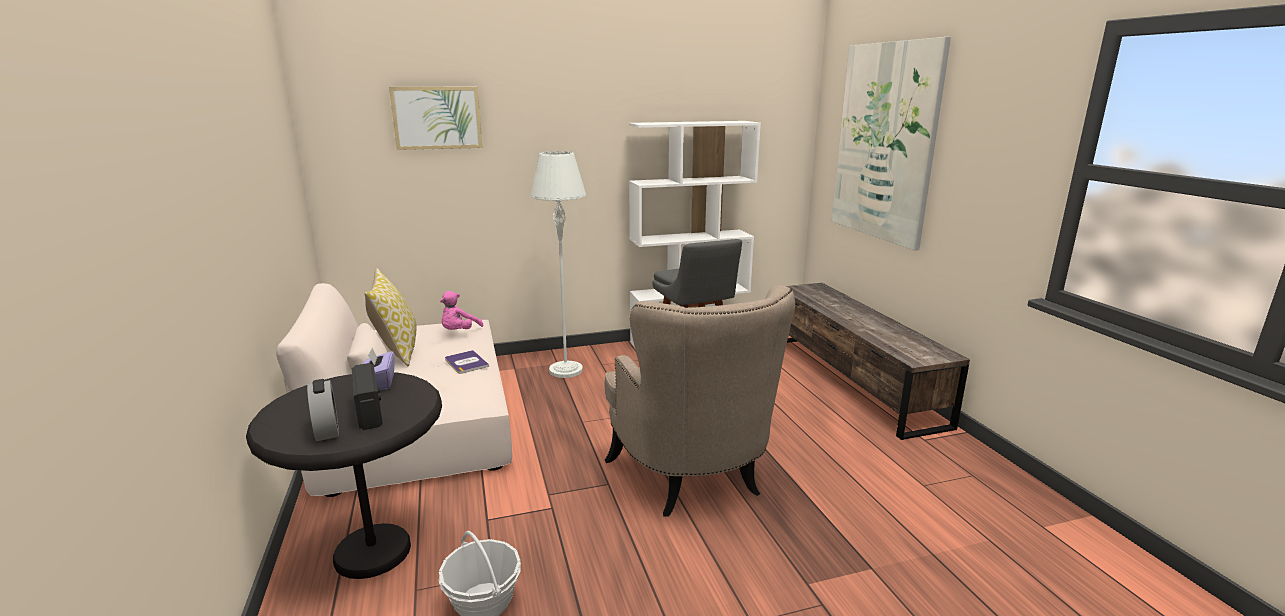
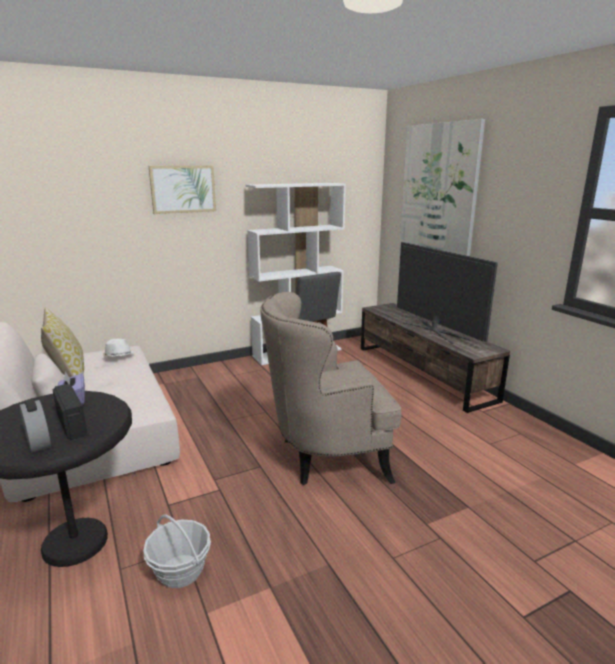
camera: 10 degrees left, 0 degrees up
picture [389,87,482,150] -> picture moved to [149,166,216,214]
pink plush toy [440,291,483,330] -> white hat [103,339,135,357]
book [445,350,489,374] -> none
white floor lamp [530,151,586,378] -> none
beige armchair [605,285,795,517] -> beige armchair turned 105 degrees clockwise [260,292,402,485]
none -> television [397,242,498,344]

